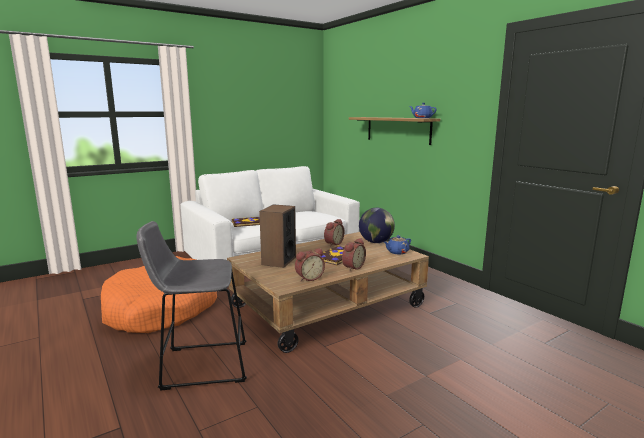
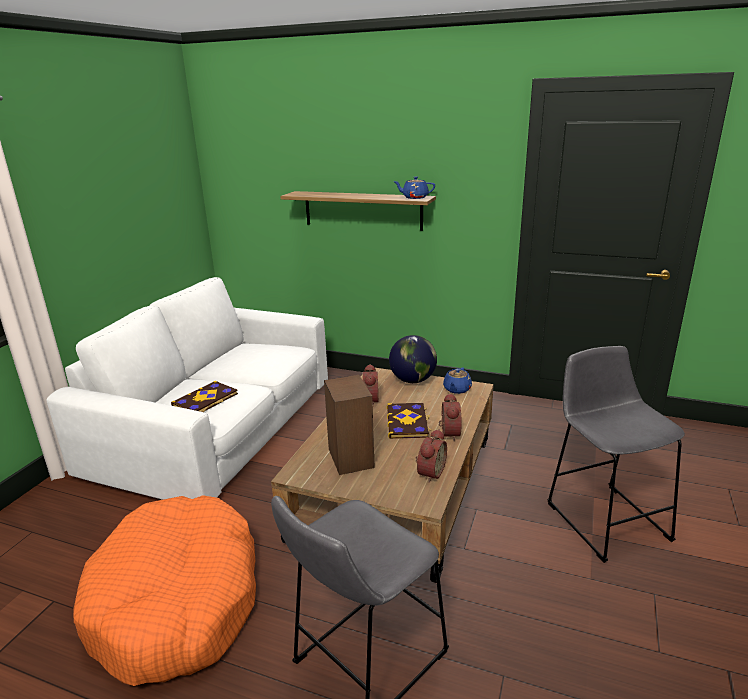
camera: 35 degrees left, 10 degrees up
none -> grey stool [547,346,685,563]

